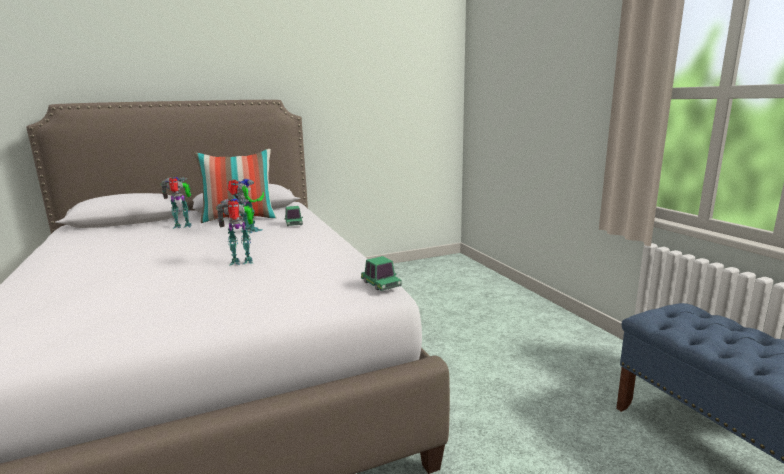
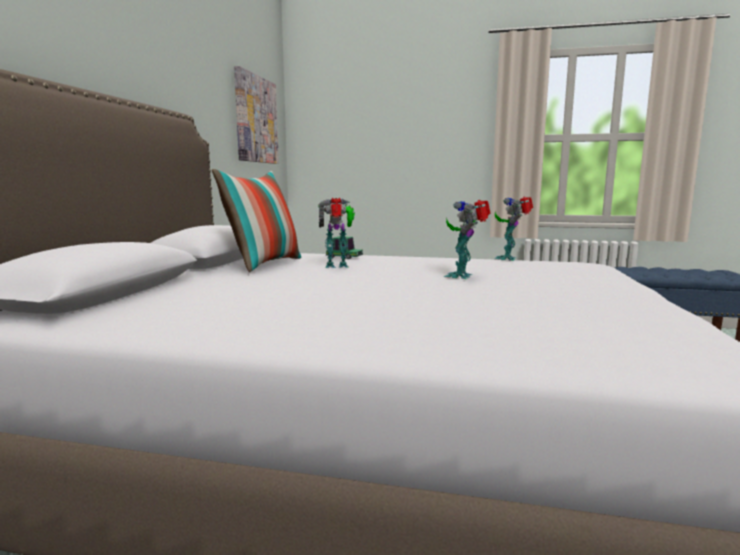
camera: 55 degrees left, 5 degrees down
toy robot [161,177,192,229] -> toy robot moved to [495,196,533,261]
toy car [361,256,402,291] -> none
none -> picture [234,66,279,164]

